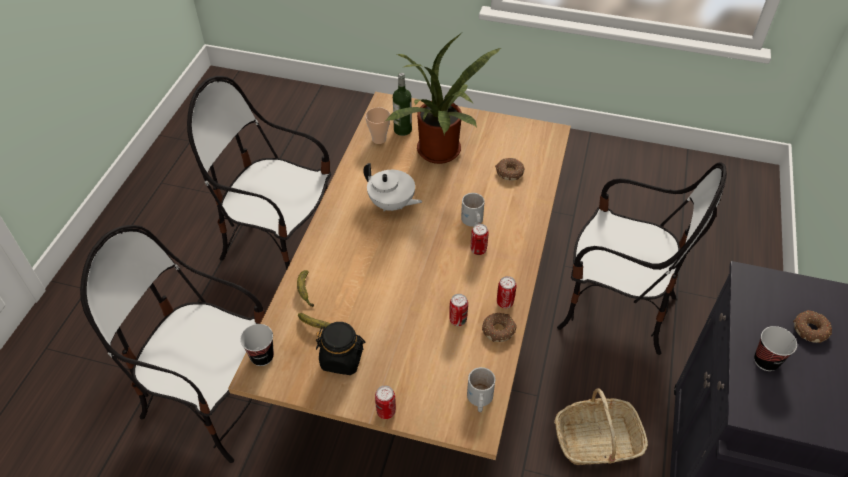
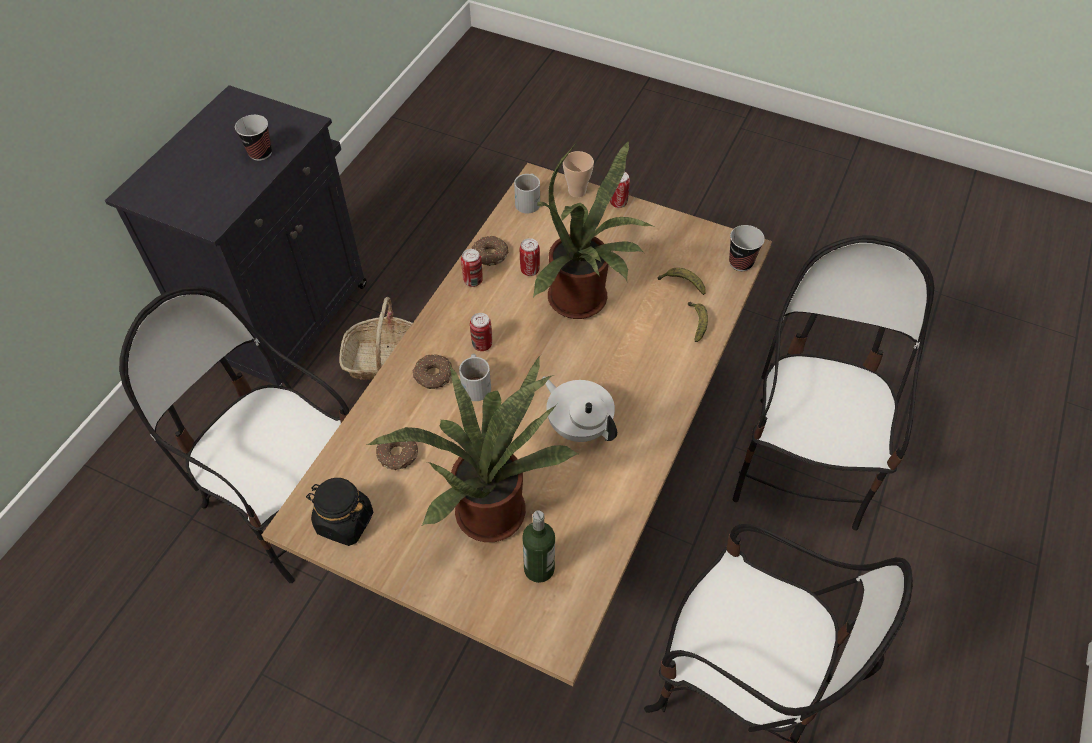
camera: 170 degrees left, 5 degrees up
chair [80,225,265,463] -> chair turned 105 degrees counterclockwise [732,235,934,531]
black jar [316,322,365,375] -> black jar moved to [306,478,373,546]
cup [365,107,390,144] -> cup moved to [563,151,594,198]
donut [793,310,832,343] -> donut moved to [412,354,452,389]
none -> potted plant [533,141,654,319]

